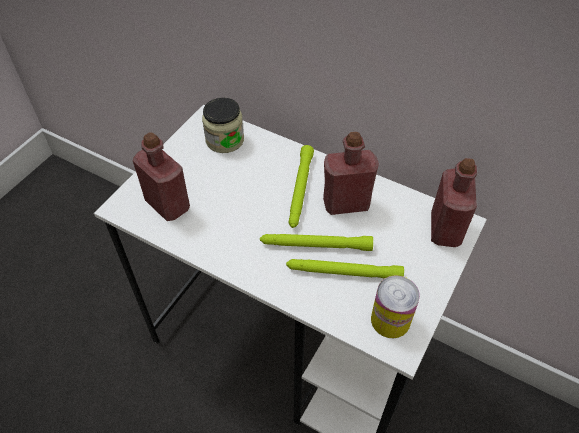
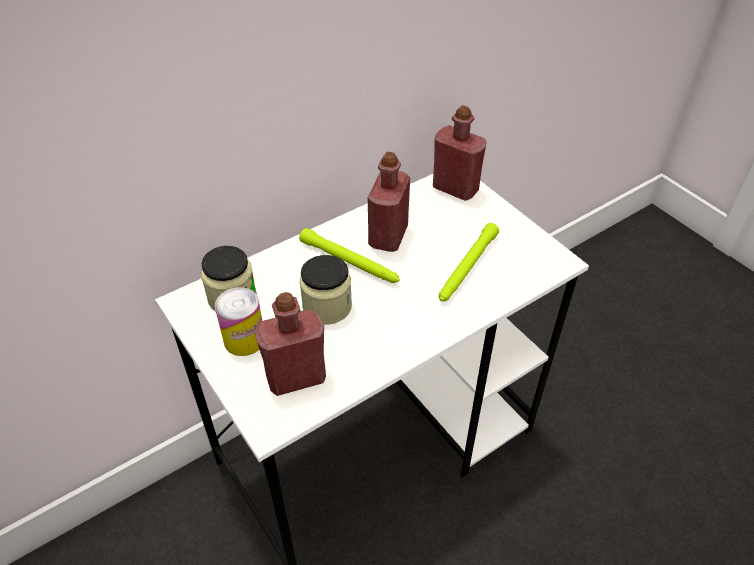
camera: 65 degrees left, 5 degrees down
green flashlight [260,234,373,251] -> none
can [371,275,420,338] -> can moved to [215,287,262,356]
none -> jar [299,255,352,324]

